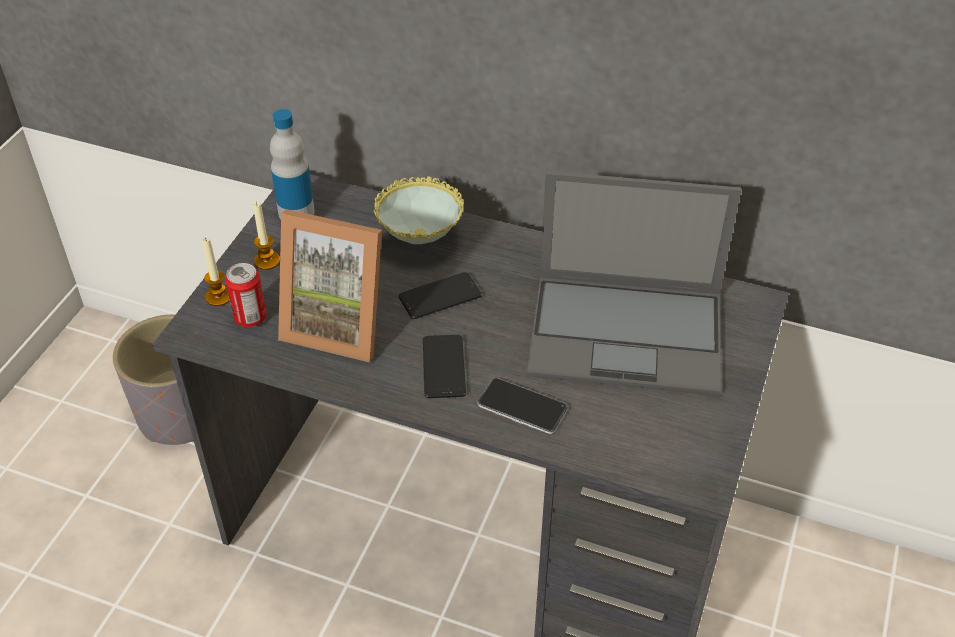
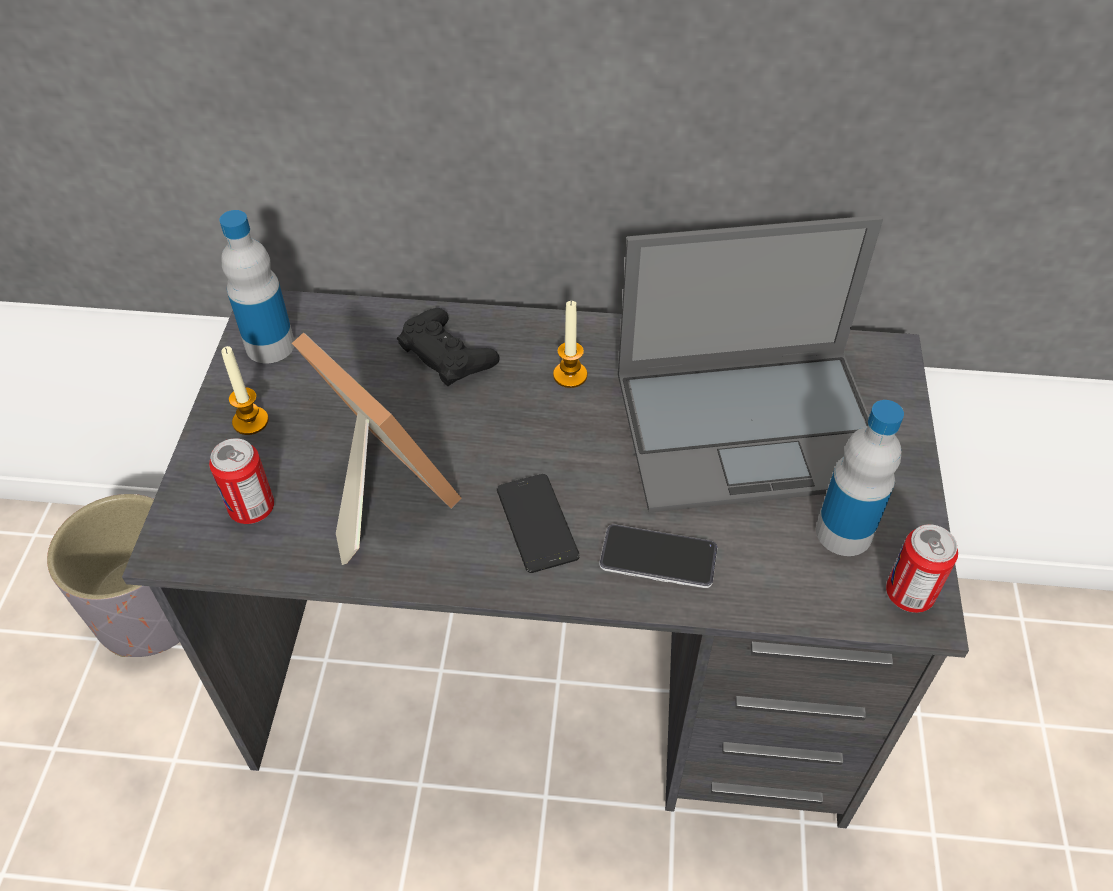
camera: 15 degrees left, 5 degrees up
candle [202,237,229,306] -> candle moved to [553,300,587,388]
picture frame [278,209,382,362] -> picture frame turned 135 degrees counterclockwise [292,332,462,565]
bowl [374,176,464,244] -> black game controller [397,308,499,386]
phone [399,272,482,319] -> none
none -> bottle [816,400,904,556]
none -> can [886,524,958,613]

